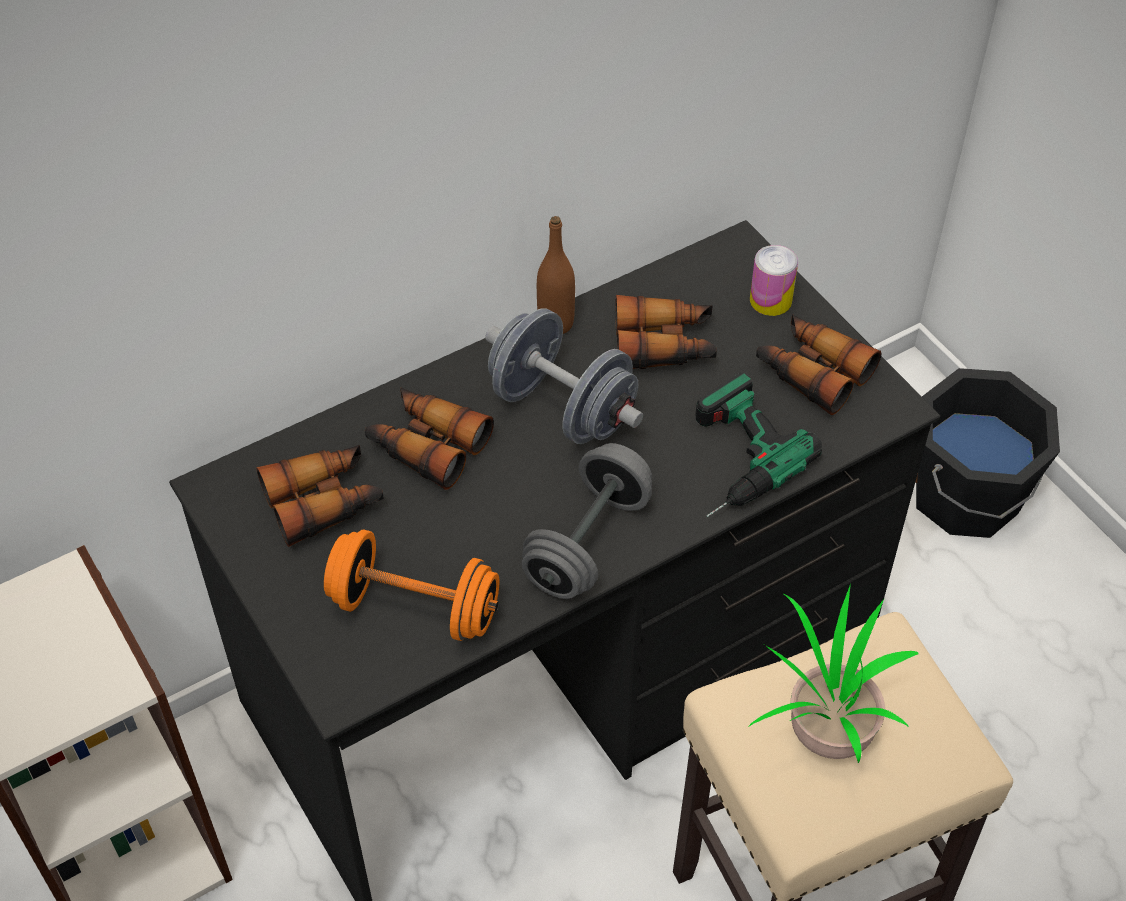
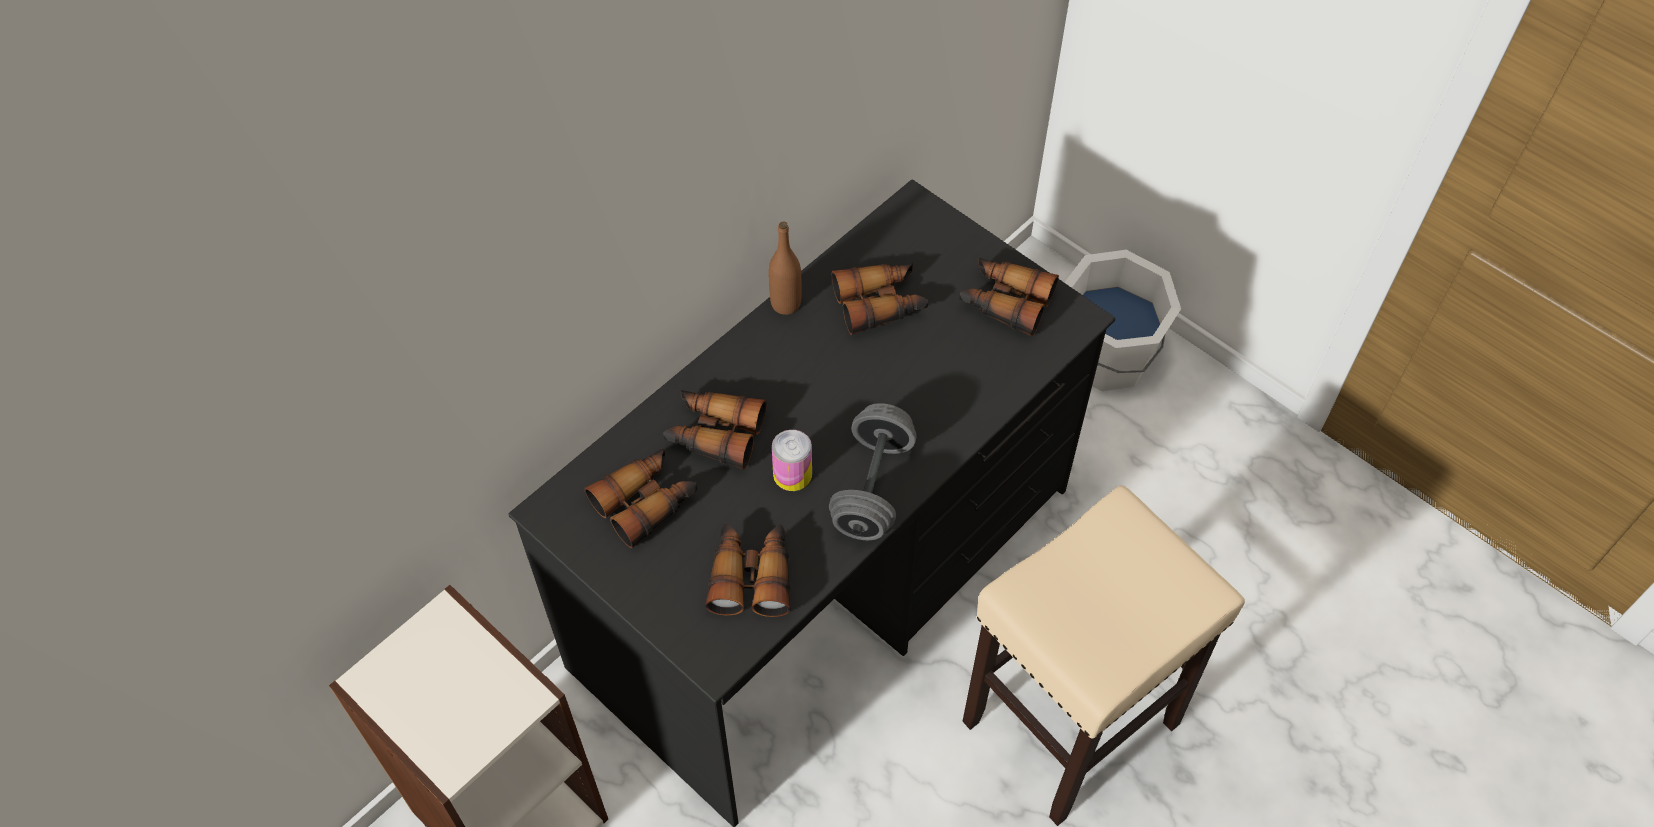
camera: 15 degrees left, 5 degrees up
orange dumbbell [324,530,499,641] -> binoculars [705,522,790,617]
grey dumbbell [485,308,643,444] -> none
power drill [695,372,822,517] -> none
potted plant [748,583,919,763] -> none
can [750,245,798,316] -> can moved to [772,430,812,491]
black bucket [915,368,1060,538] -> white bucket [1064,250,1181,391]

